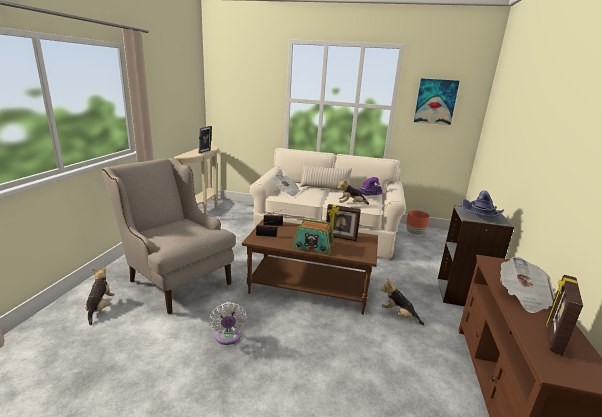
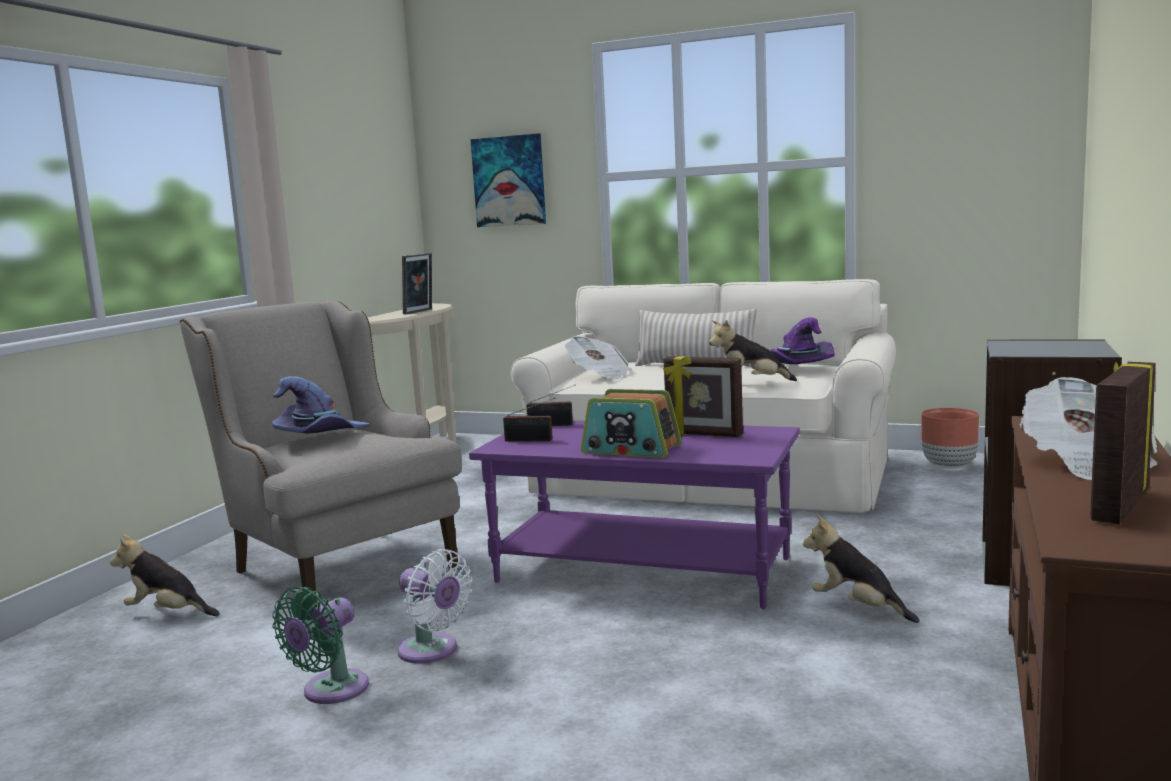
camera: 10 degrees right, 10 degrees down
plush toy [85,266,115,325] -> plush toy turned 75 degrees counterclockwise [110,534,220,616]
white fan [209,301,247,345] -> white fan turned 45 degrees counterclockwise [398,549,473,664]
brown coffee table [242,219,378,315] -> purple coffee table [469,420,800,609]
picture [414,78,459,125] -> picture moved to [471,133,546,227]
purple hat [462,190,504,218] -> purple hat moved to [272,376,370,434]
none -> green fan [272,587,369,704]

